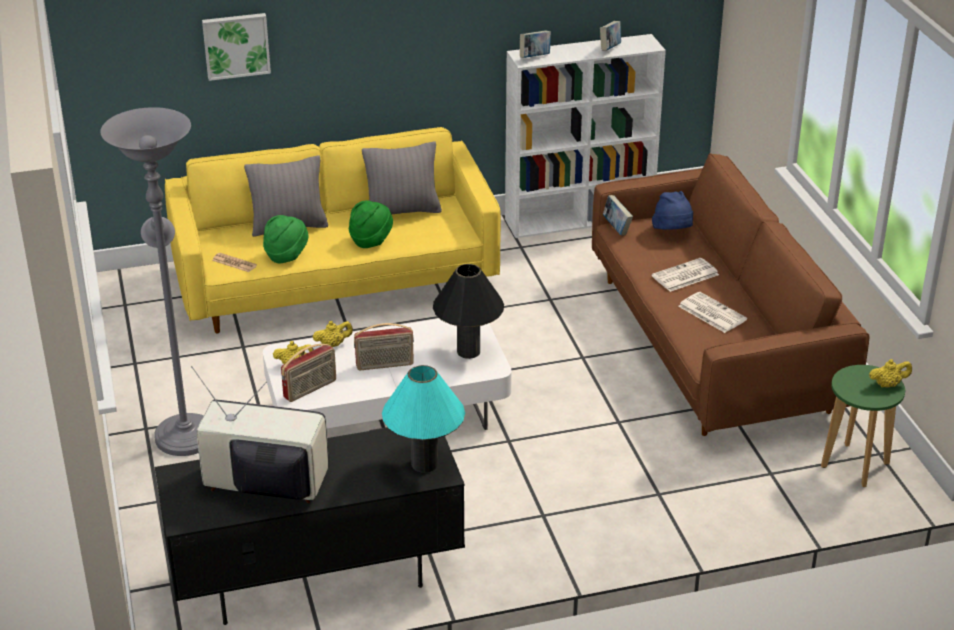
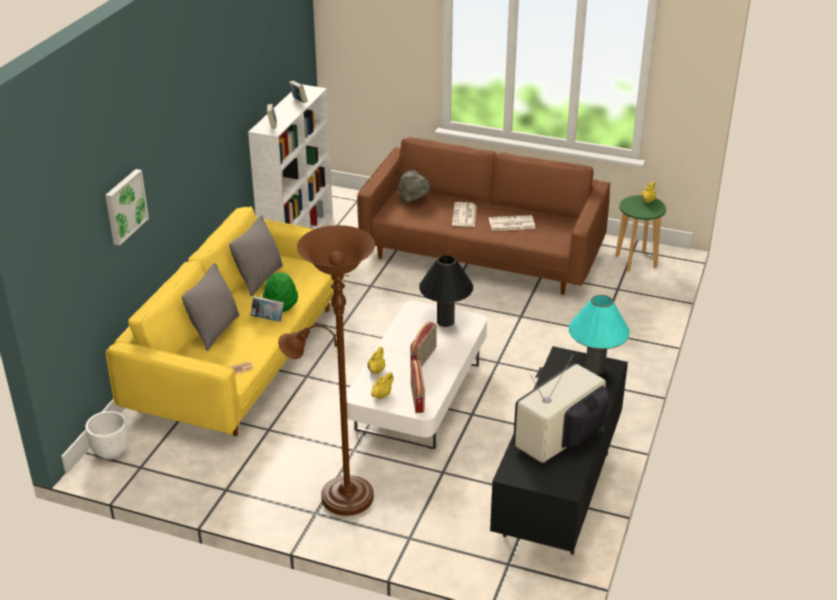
camera: 55 degrees left, 0 degrees up
grey floor lamp [100,107,204,456] -> brown floor lamp [278,225,375,516]
green hat [263,215,308,263] -> none
book [603,195,633,236] -> book moved to [250,296,284,322]
blue hat [652,191,693,230] -> grey hat [398,170,431,203]
none -> white planter [85,411,128,460]

